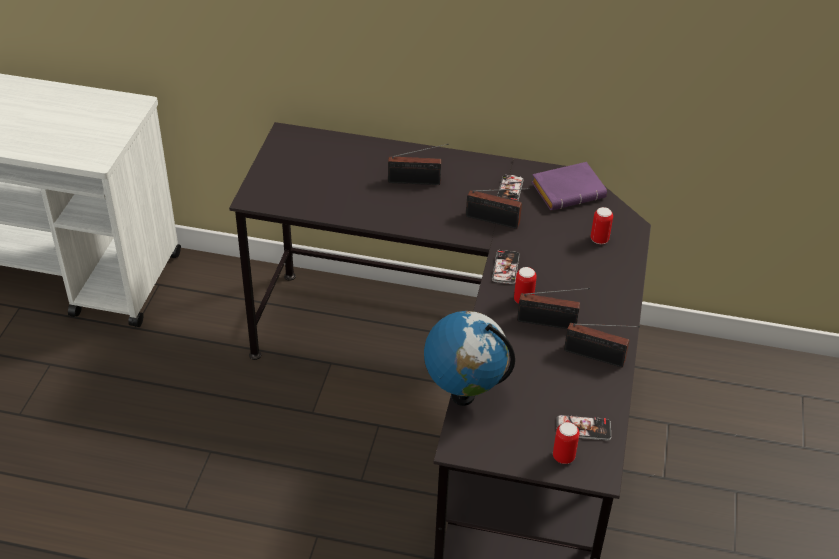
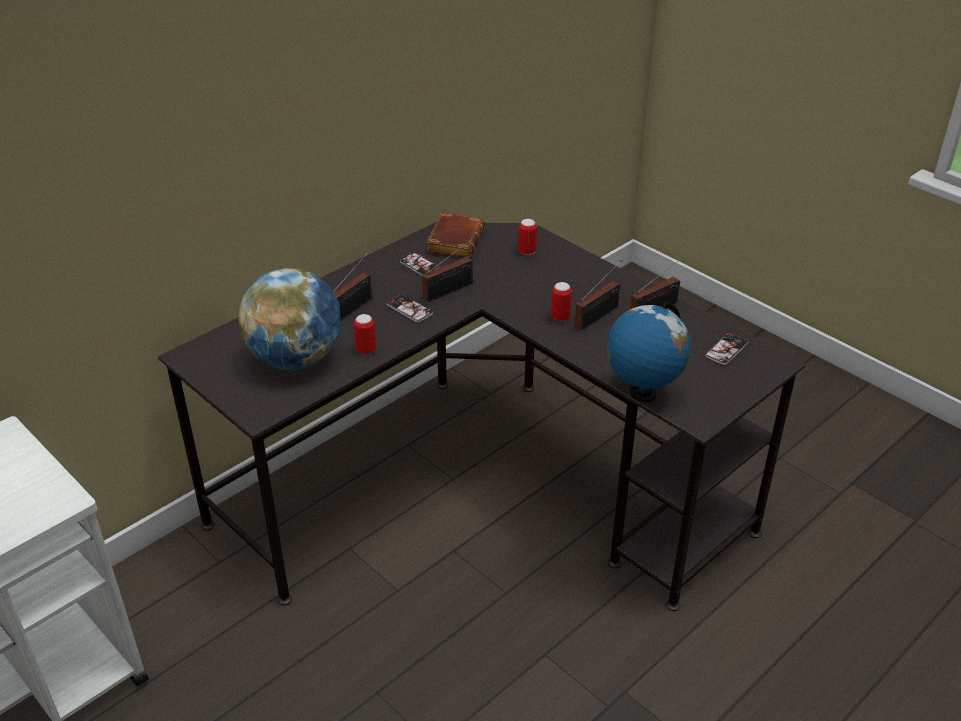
camera: 55 degrees left, 5 degrees down
phone [492,250,520,284] -> phone moved to [387,295,433,323]
purple book [532,162,607,211] -> brown book [427,212,485,258]
can [553,422,580,464] -> can moved to [354,314,376,354]
none -> globe [239,268,342,370]

